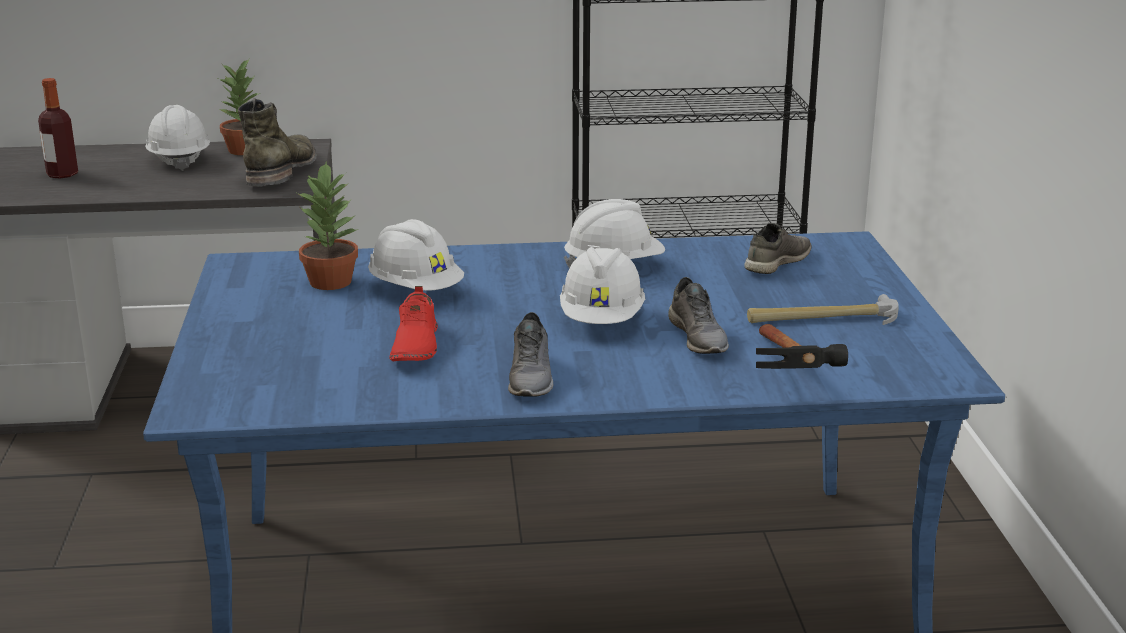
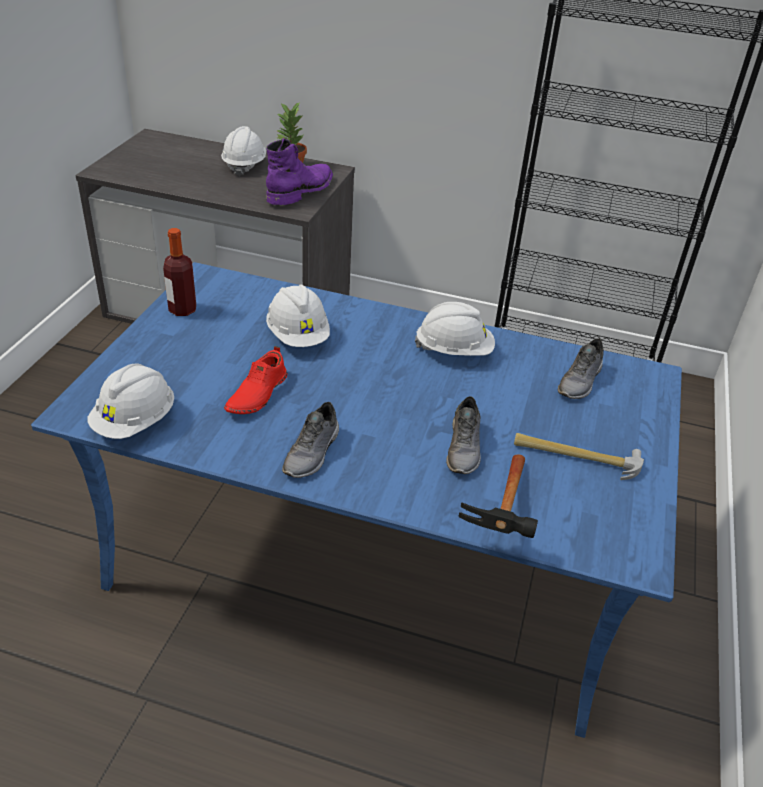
camera: 20 degrees right, 15 degrees up
bottle [38,78,78,179] -> bottle moved to [163,228,196,316]
green boot [238,98,316,187] -> purple boot [266,138,333,205]
potted plant [297,162,358,290] -> none
white hard hat [560,247,645,324] -> white hard hat moved to [87,364,174,439]
grey shoe [744,223,812,274] -> grey shoe turned 150 degrees clockwise [558,338,604,399]

